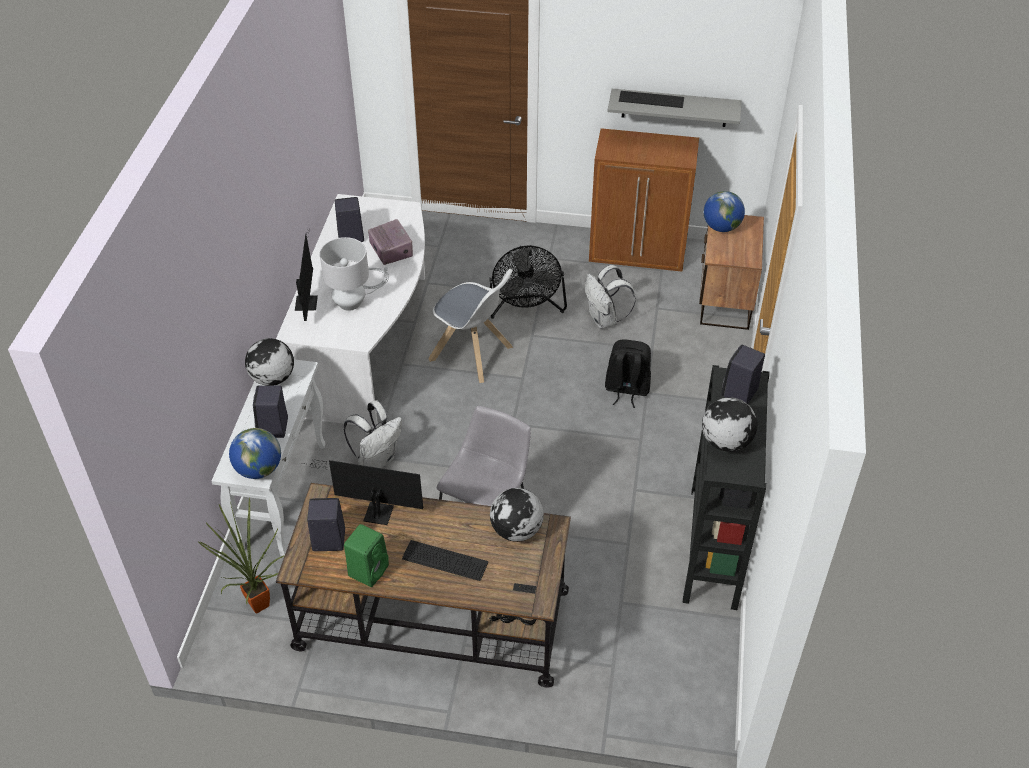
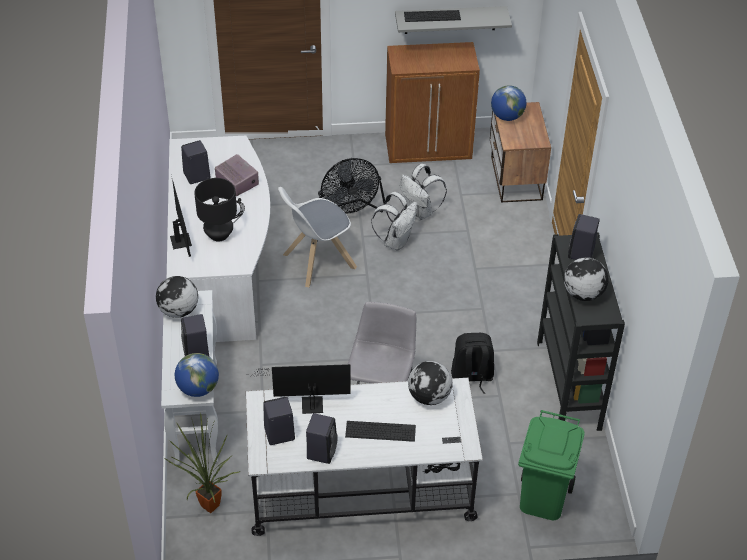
camera: 15 degrees left, 0 degrees up
brown desk [276,483,571,687] -> white desk [246,378,483,536]
white table lamp [320,237,389,311] -> black table lamp [195,178,245,241]
white backpack [343,400,402,468] -> white backpack moved to [371,192,417,251]
green speaker [344,524,389,587] -> black speaker [306,413,338,464]
chair [428,269,513,383] -> chair turned 135 degrees clockwise [278,187,357,287]
black backpack [605,339,651,408] -> black backpack moved to [451,333,494,394]
none -> green trash can [518,410,585,521]

